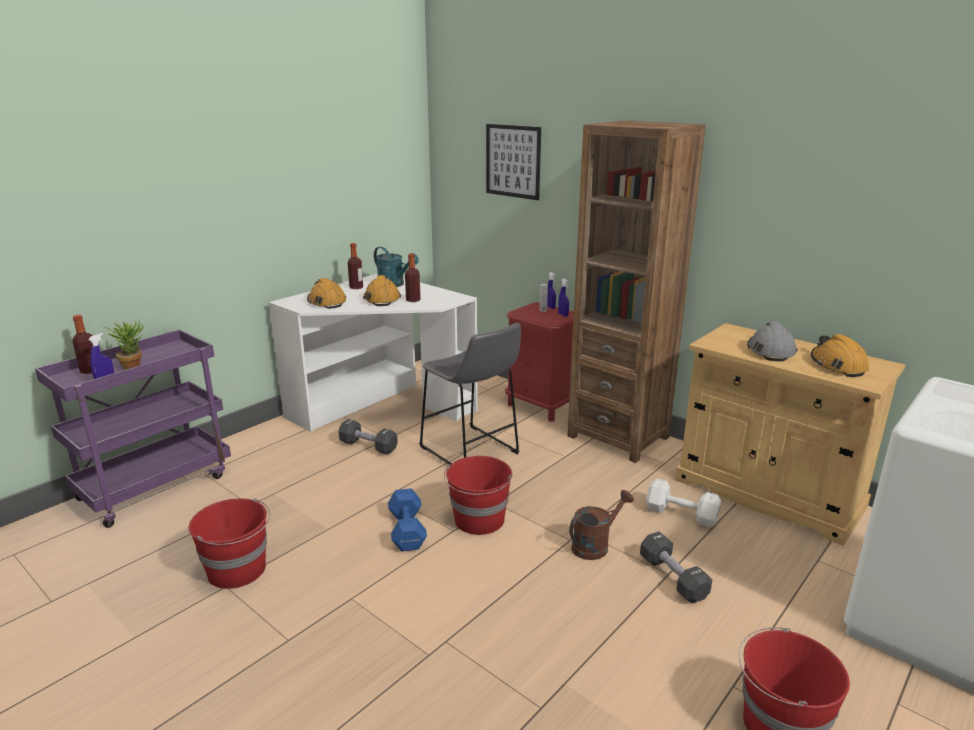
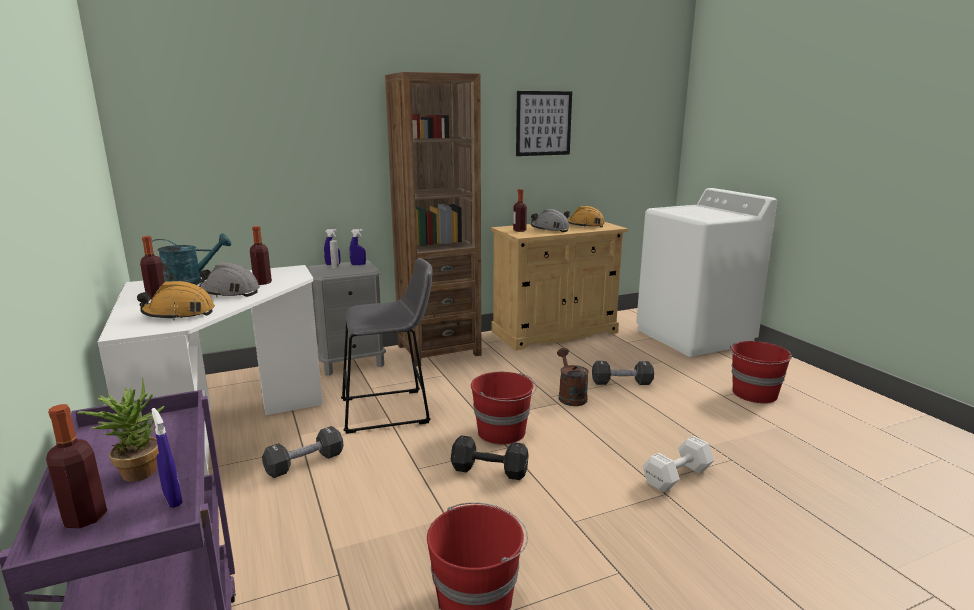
camera: 65 degrees left, 5 degrees down
orange hard hat [363,275,401,306] -> grey hard hat [199,263,260,297]
blue dumbbell [388,488,427,552] -> black dumbbell [451,435,529,480]
picture [486,124,541,200] -> picture moved to [516,91,572,156]
red nightstand [505,302,574,422] -> grey nightstand [307,260,386,376]
white dumbbell [646,479,721,527] -> white dumbbell moved to [643,436,714,492]
none -> bottle [513,189,527,232]

